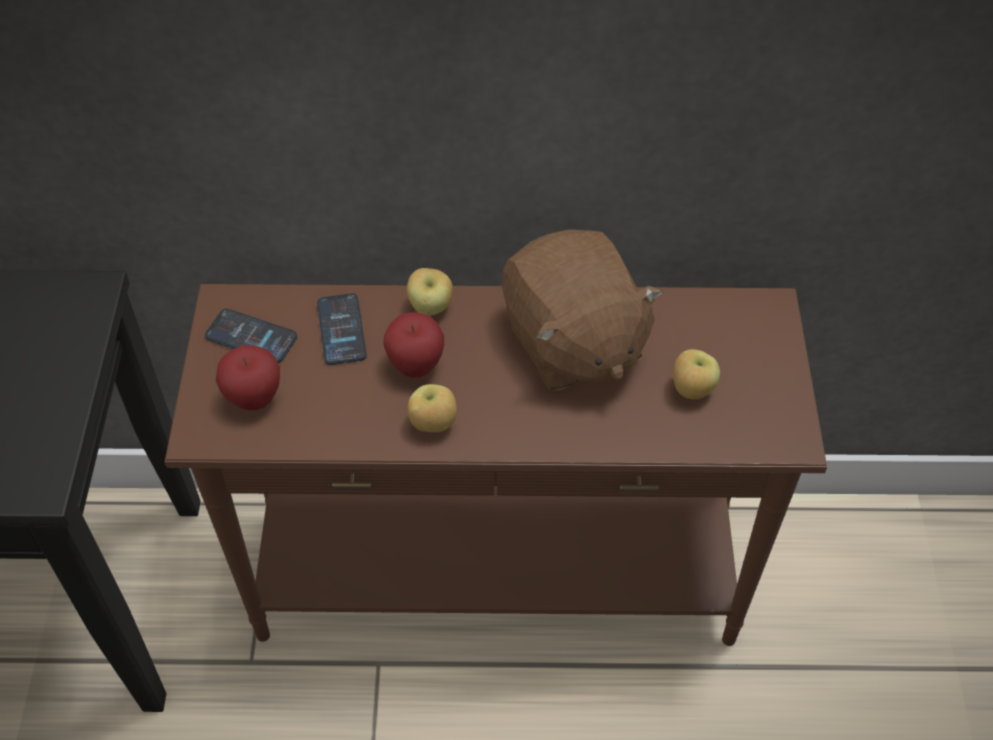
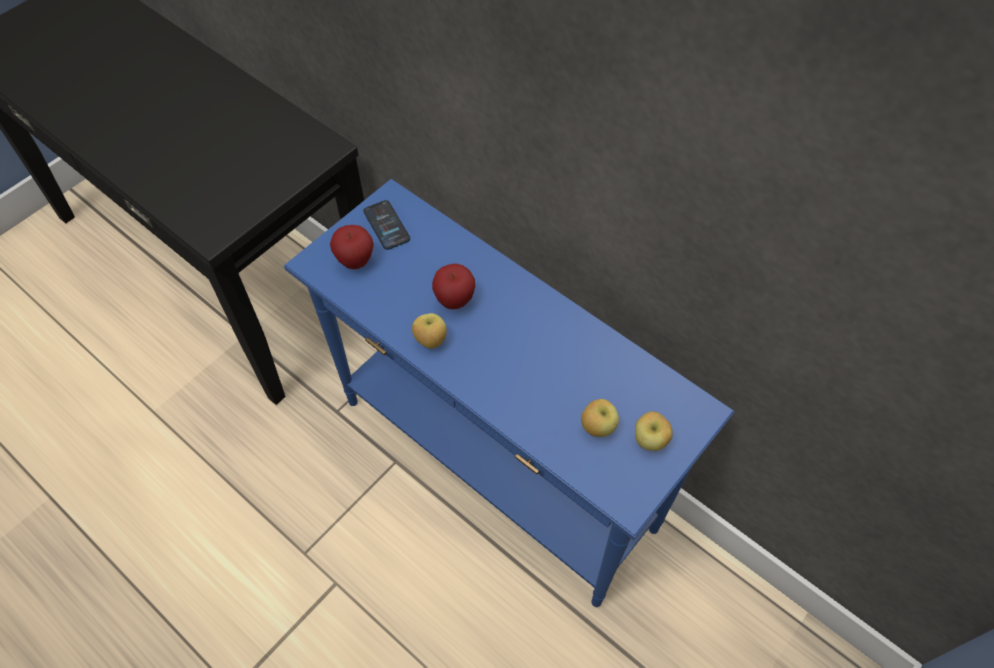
camera: 40 degrees right, 5 degrees up
brown console table [165,284,827,646] -> blue console table [284,179,735,607]
phone [317,293,367,365] -> none
apple [407,268,453,316] -> apple moved to [635,411,673,451]
brown plush toy [502,230,663,390] -> none

